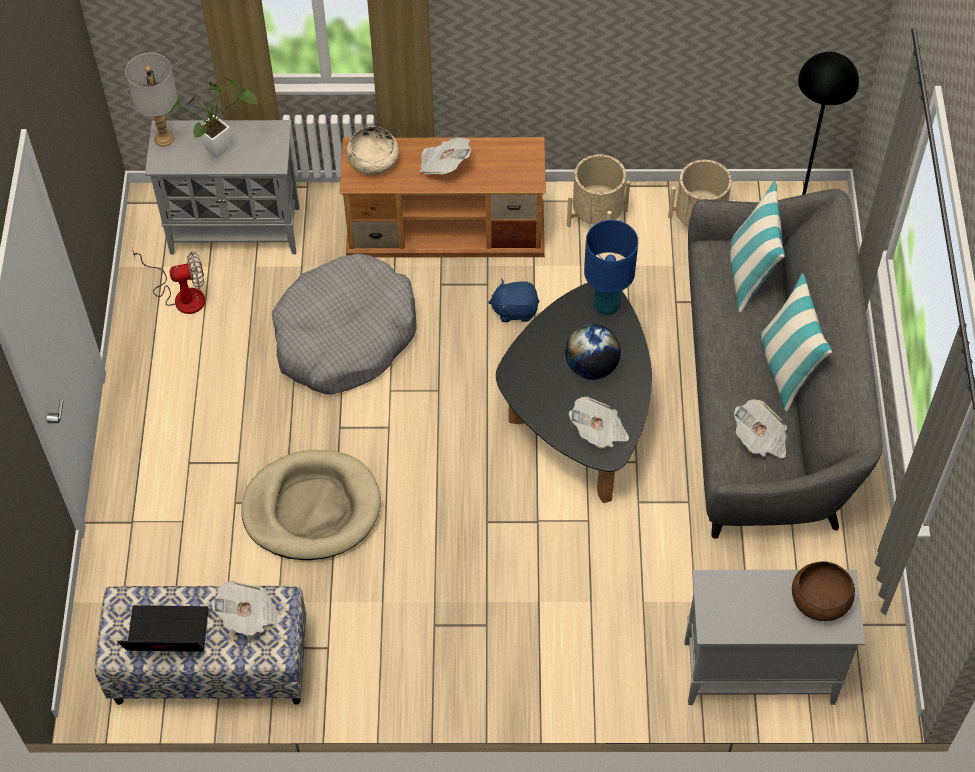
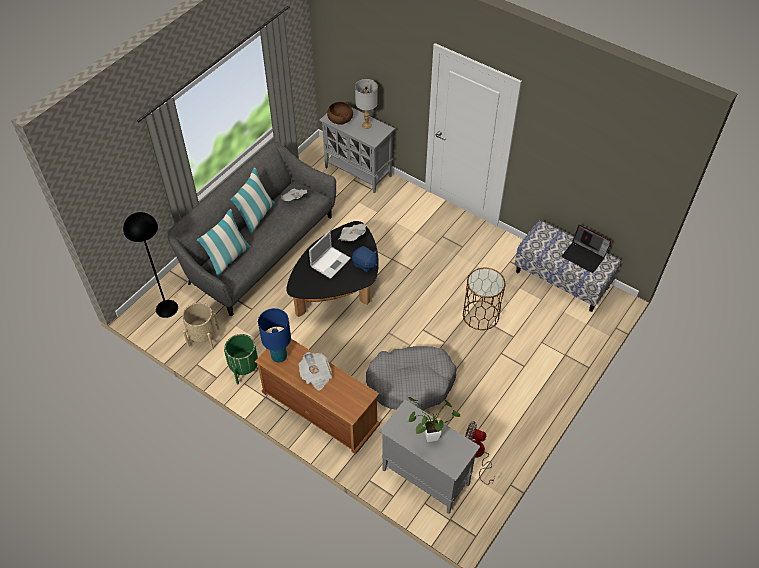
camera: 145 degrees left, 5 degrees down
grey table lamp [125,53,178,147] -> grey table lamp moved to [355,79,378,129]
newspaper [211,581,282,636] -> none
beige dog bed [241,450,381,560] -> brown side table [463,268,505,330]
beige bowl [347,126,399,175] -> none
blue plush toy [488,279,539,322] -> blue plush toy moved to [352,246,378,272]
globe [565,324,621,380] -> laptop [309,230,351,279]
beige planter [567,154,630,227] -> green planter [224,334,259,384]
blue table lamp [584,220,638,315] -> blue table lamp moved to [258,308,291,363]

